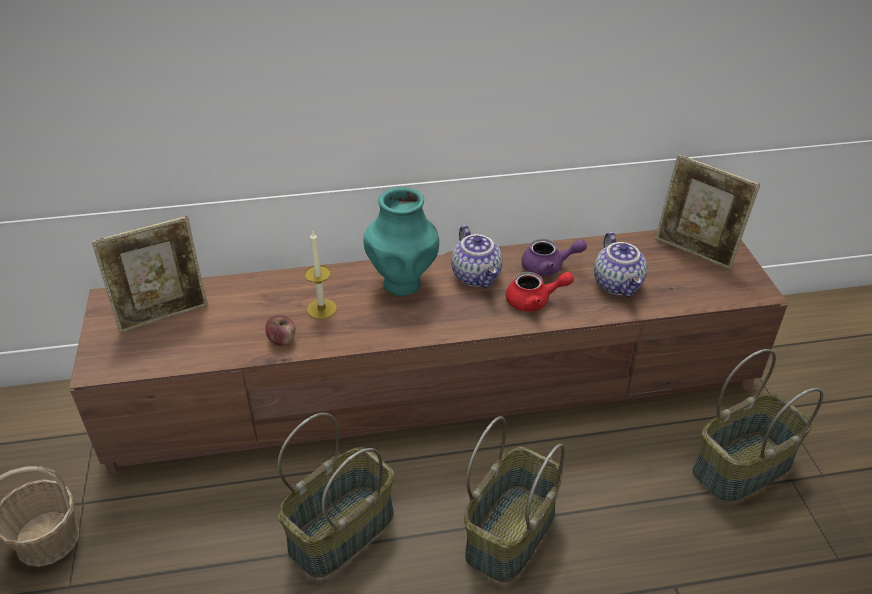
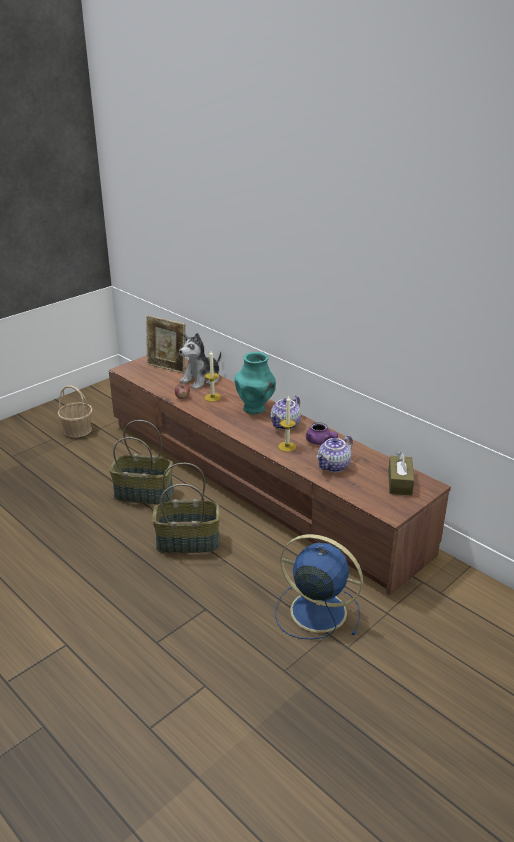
camera: 55 degrees right, 10 degrees down
red teapot [506,272,574,312] -> candle [278,395,296,452]
picture frame [655,154,760,270] -> brown tissue box [388,452,414,496]
basket [692,349,824,503] -> blue fan [275,534,363,640]
none -> plush toy [179,333,221,389]

